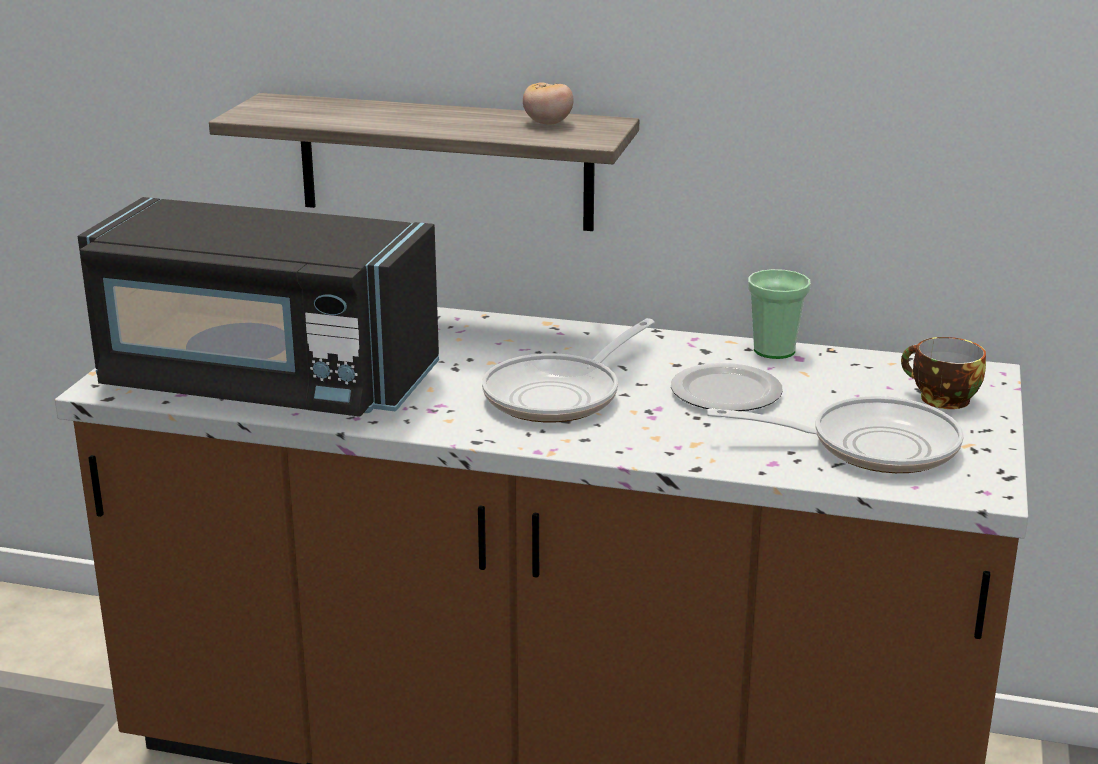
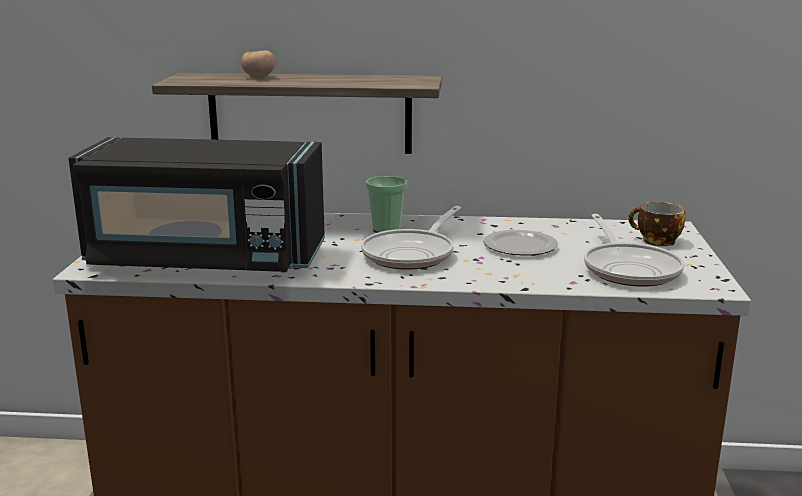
camera: 10 degrees left, 5 degrees down
tomato [523,83,574,125] -> tomato moved to [241,51,275,78]
frying pan [707,396,964,473] -> frying pan turned 90 degrees clockwise [584,214,684,286]
cup [748,269,811,359] -> cup moved to [366,176,407,233]

